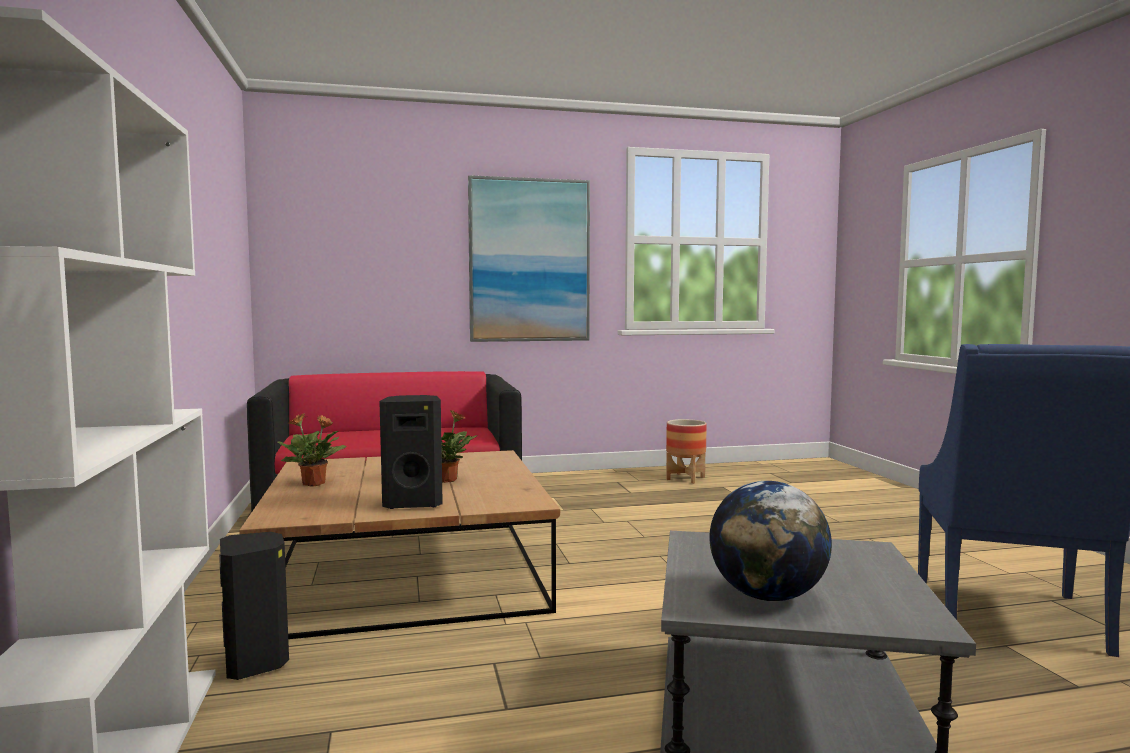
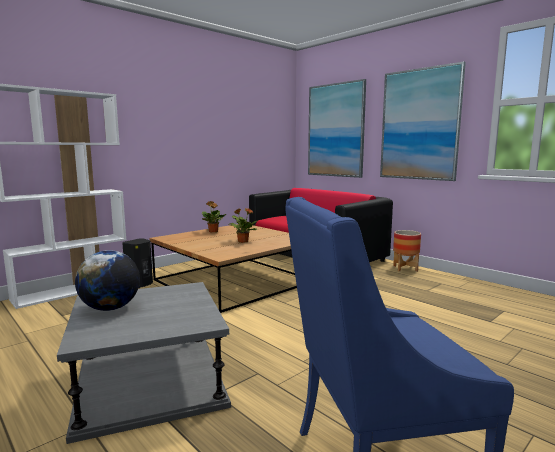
camera: 60 degrees right, 5 degrees up
black speaker [379,395,443,509] -> none
planter [666,419,707,484] -> planter moved to [393,230,421,272]
none -> picture [308,79,366,178]

